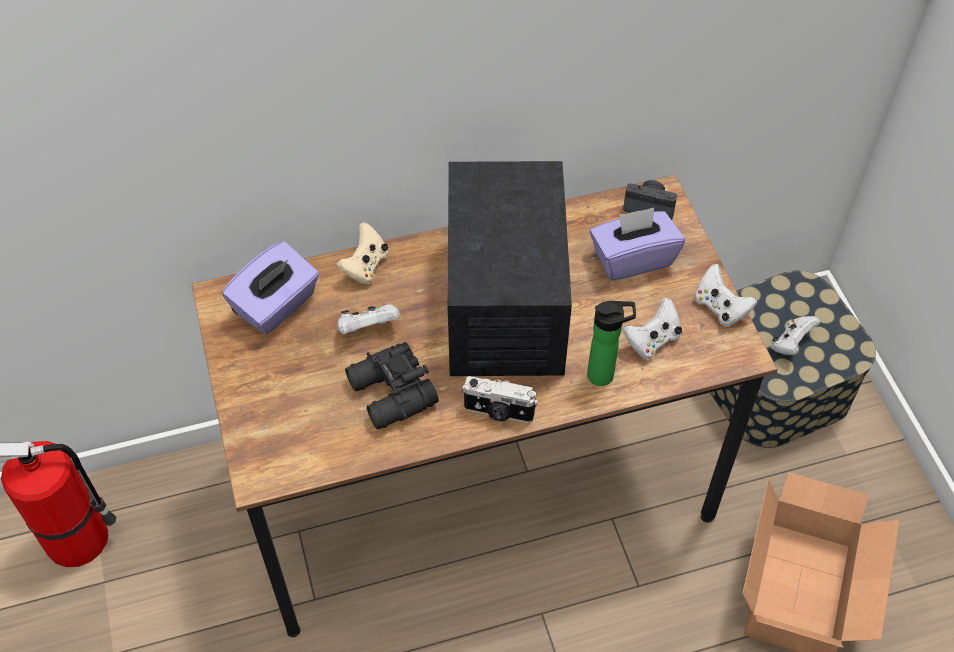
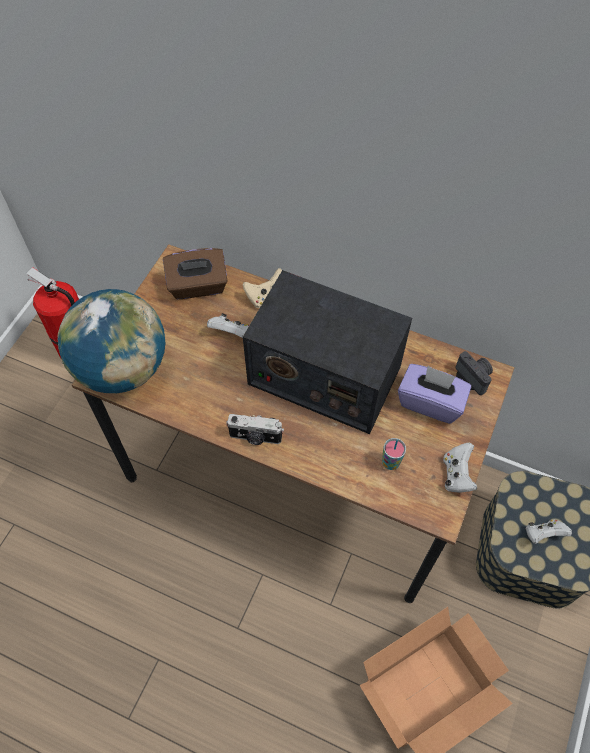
camera: 40 degrees right, 5 degrees up
purple tissue box [222,241,319,334] -> brown tissue box [163,248,227,299]
black binoculars [345,342,439,430] -> none
radio [447,161,572,376] -> radio turned 75 degrees clockwise [243,270,412,434]
camera [462,376,538,423] -> camera turned 45 degrees counterclockwise [226,414,284,445]
bottle [587,301,636,386] -> none
white game controller [622,298,682,359] -> cup [382,438,406,470]
none -> globe [58,289,165,393]

